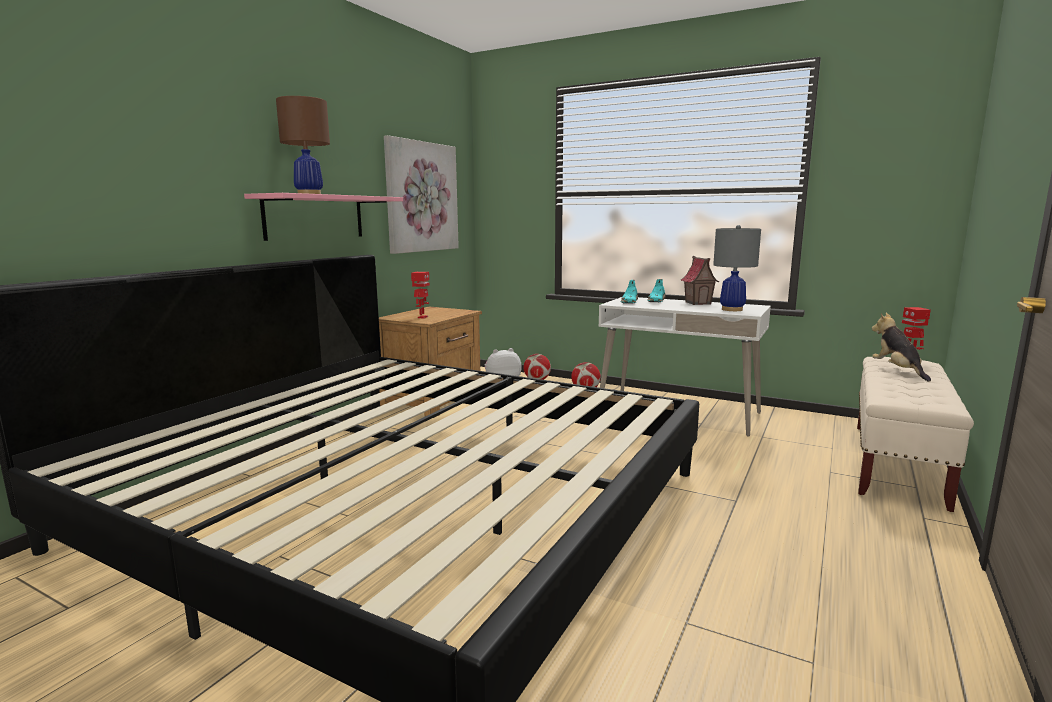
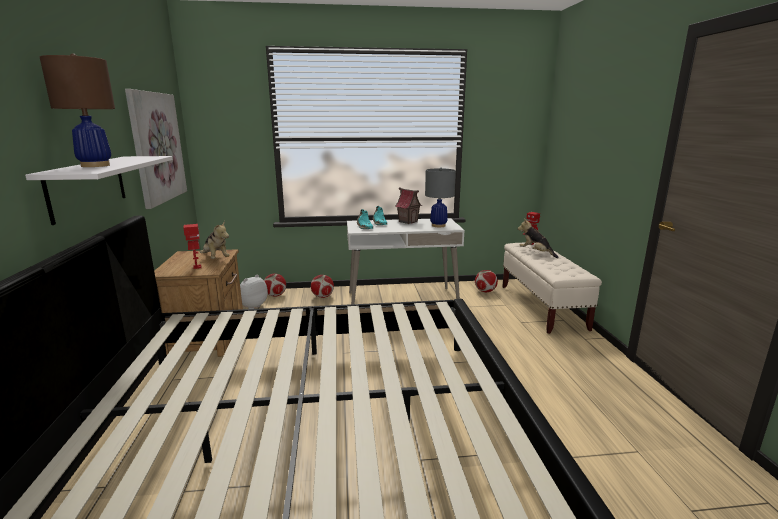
camera: 35 degrees left, 5 degrees up
pink shelf [244,193,403,241] -> white shelf [25,156,173,225]
none -> plush toy [200,221,230,259]
none -> football [475,270,498,292]

